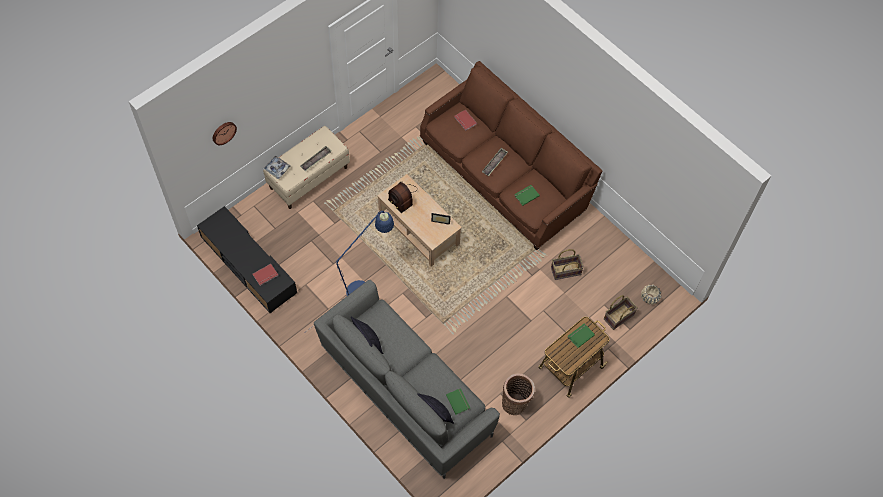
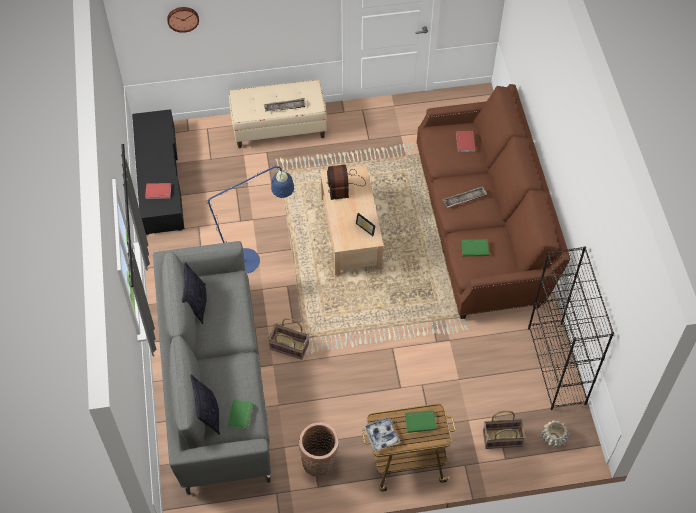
camera: 35 degrees right, 5 degrees down
tray [263,155,291,179] -> tray moved to [364,417,401,452]
basket [551,249,584,280] -> basket moved to [268,318,309,360]
none -> black bookcase [528,246,614,410]

